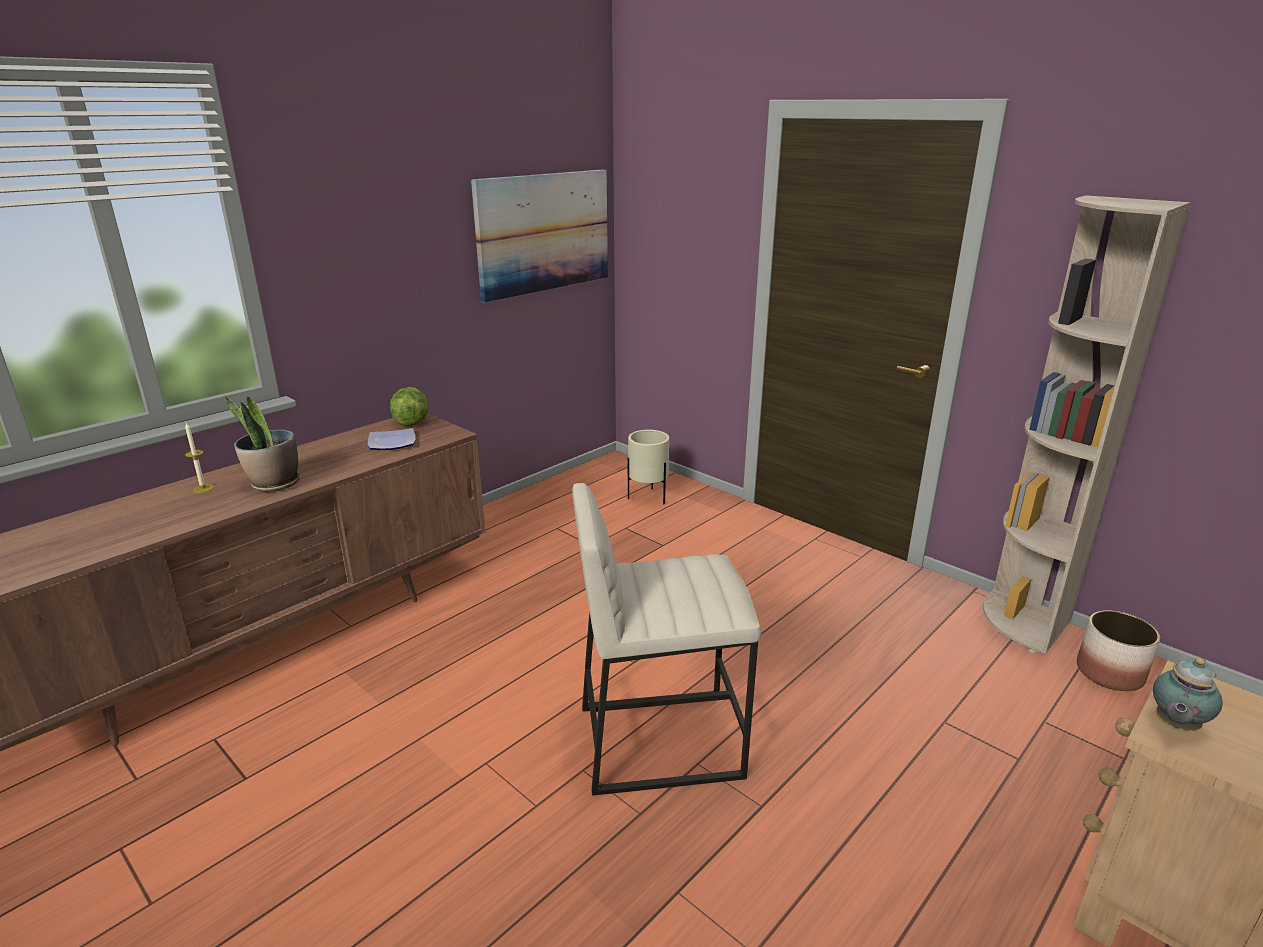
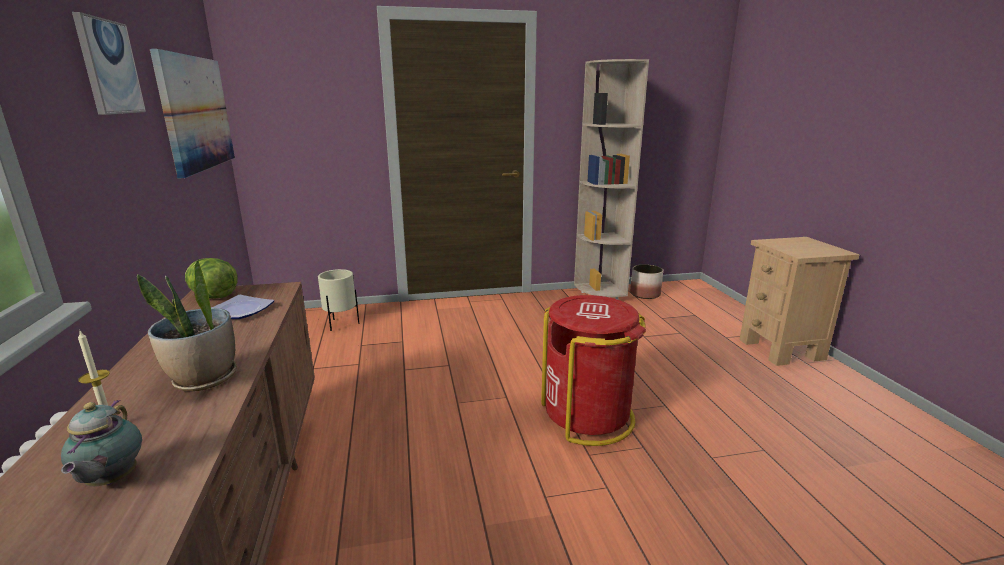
camera: 55 degrees left, 5 degrees down
beige stool [572,483,762,796] -> red trash can [541,295,646,446]
teapot [1153,658,1223,730] -> teapot moved to [61,400,142,486]
none -> picture [72,12,146,115]

